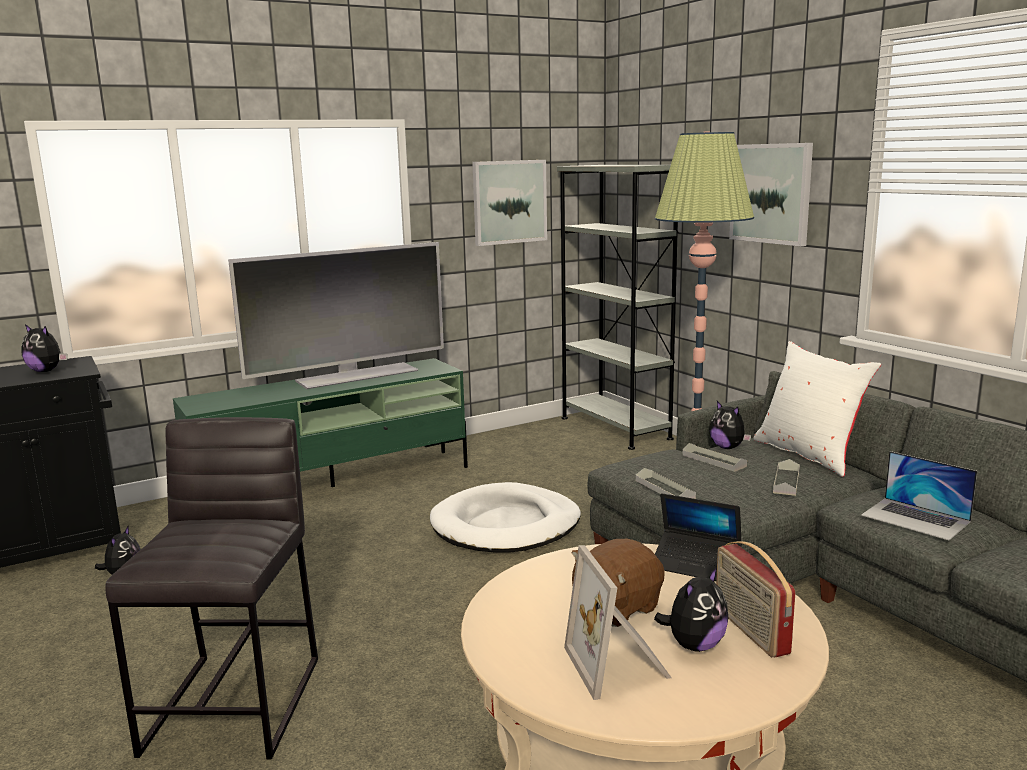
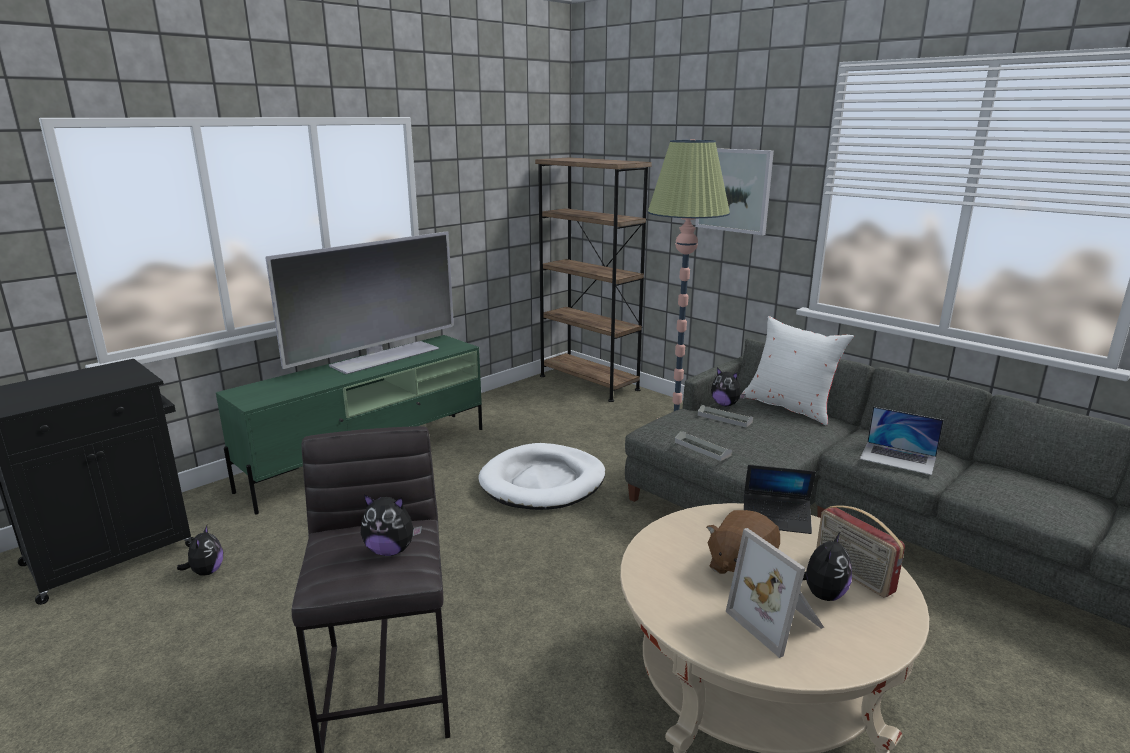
camera: 15 degrees left, 5 degrees up
plush toy [21,324,67,372] -> plush toy moved to [361,494,422,556]
picture [472,160,547,246] -> none
grey bookcase [557,165,679,450] -> brown bookcase [535,157,652,402]
grey tray [773,459,800,496] -> none

